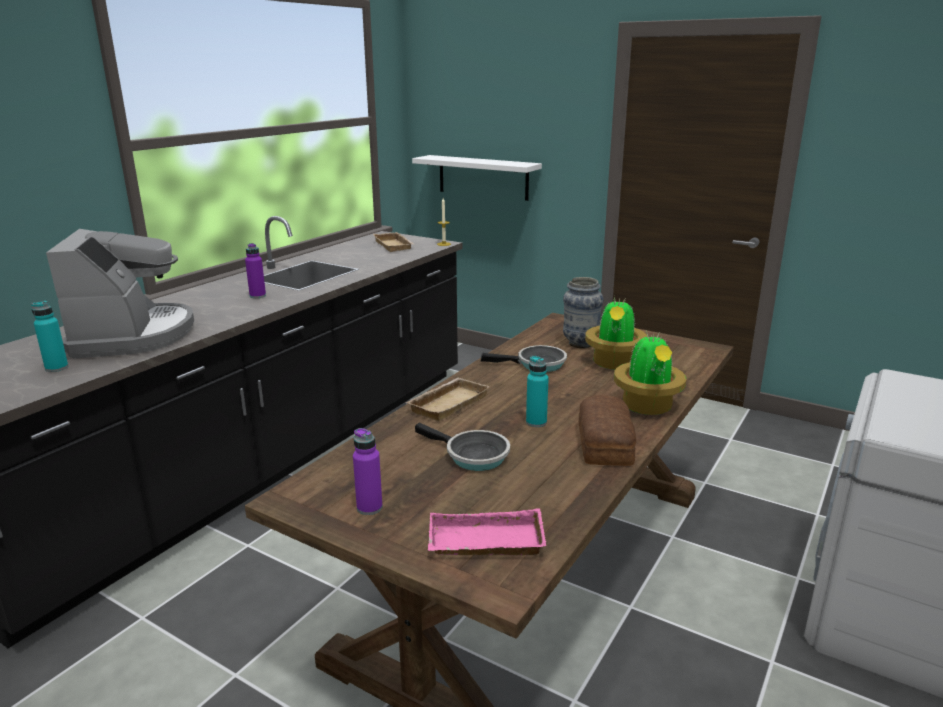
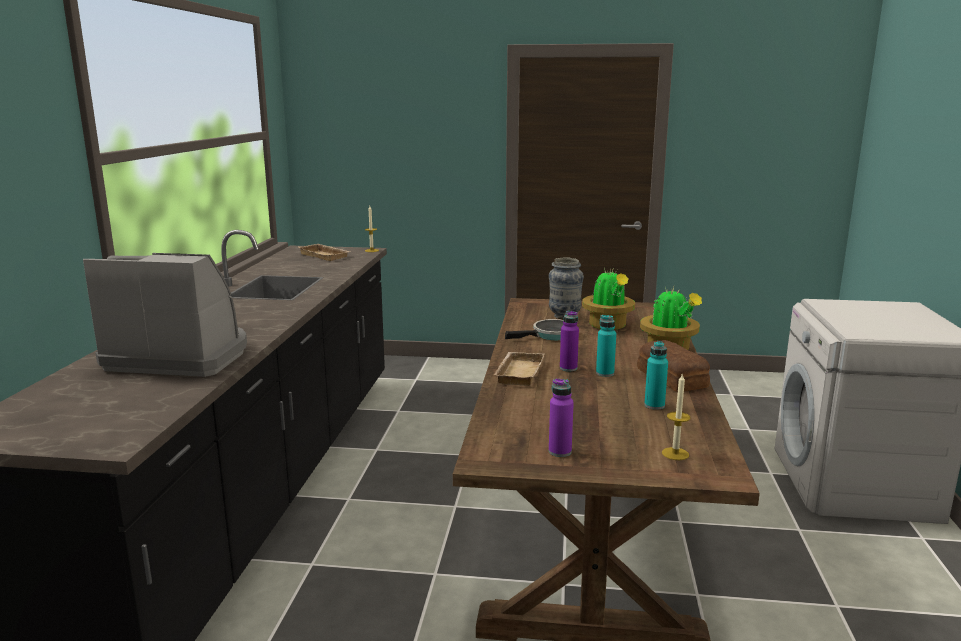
camera: 25 degrees left, 5 degrees down
turquoise bottle [31,301,68,372] -> turquoise bottle moved to [644,341,668,410]
coffee machine [46,229,194,358] -> coffee machine turned 45 degrees counterclockwise [83,253,247,377]
purple bottle [245,243,266,298] -> purple bottle moved to [560,311,579,372]
white shelf [412,155,542,201] -> none
frying pan [415,423,510,471] -> none
pink tray [428,508,547,555] -> candle [662,374,691,460]

